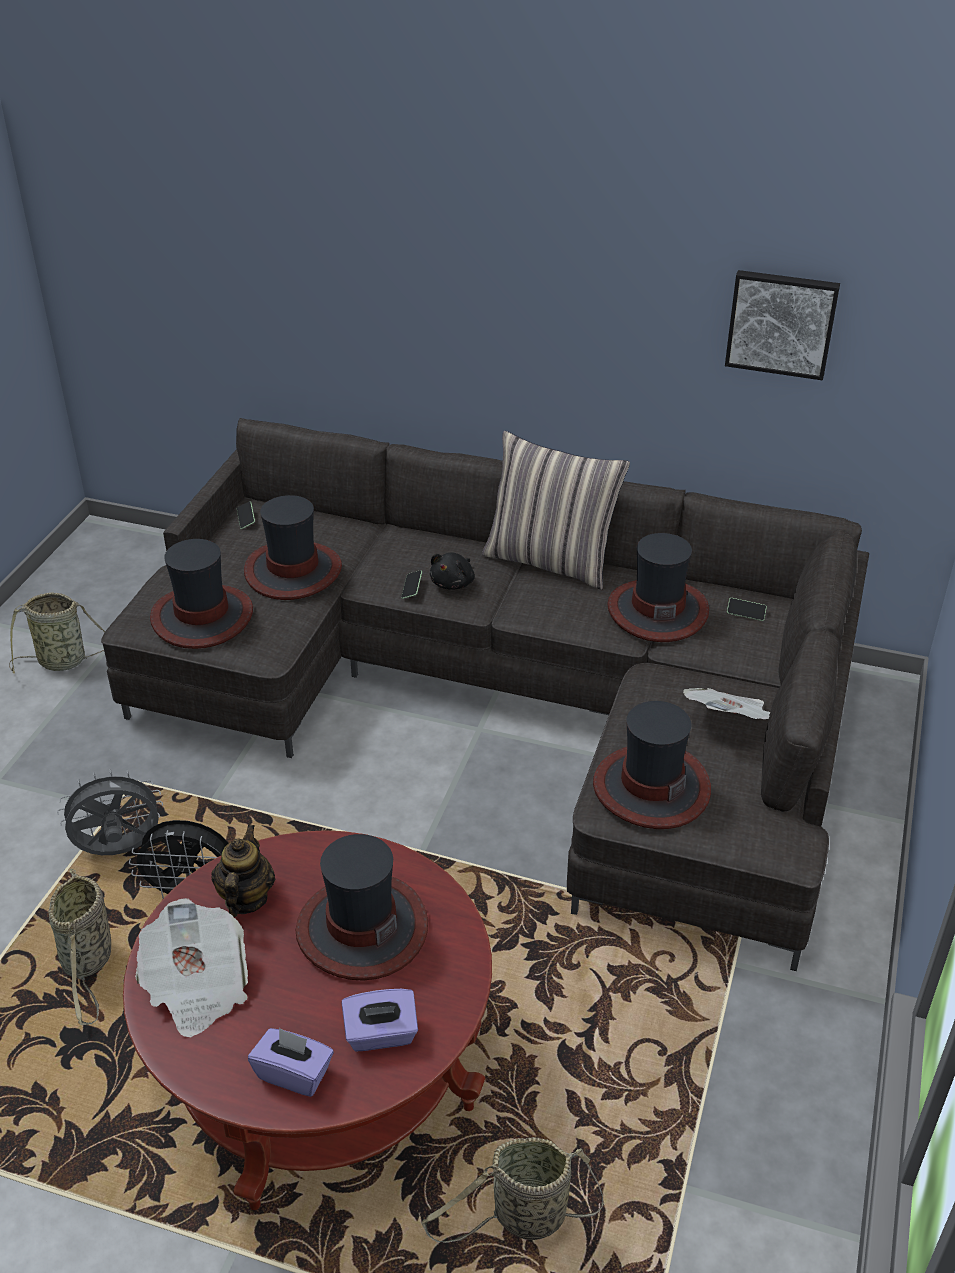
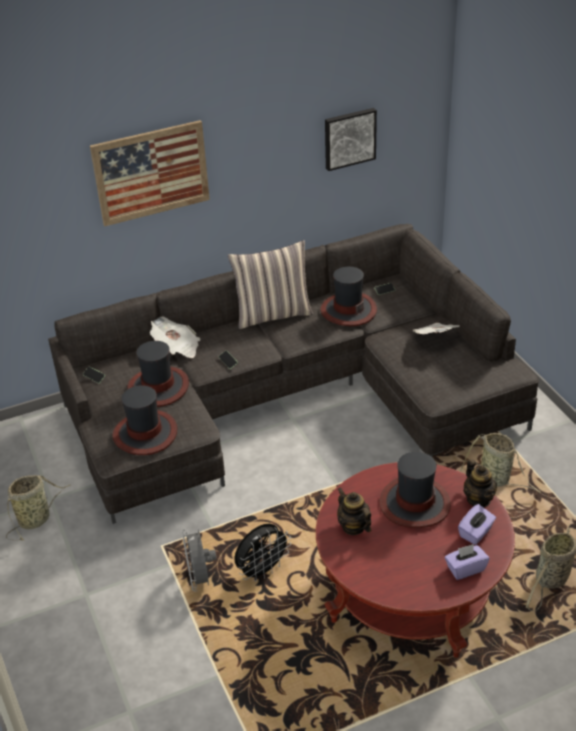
camera: 40 degrees left, 0 degrees up
basket [47,869,111,1025] -> basket moved to [460,433,541,492]
grey fan [57,769,163,855] -> grey fan turned 45 degrees counterclockwise [182,529,217,592]
newspaper [135,898,248,1037] -> newspaper moved to [150,316,200,358]
black plush toy [430,553,475,590] -> none
hat [593,701,711,829] -> none
none -> picture [90,120,210,226]
none -> teapot [463,459,497,507]

